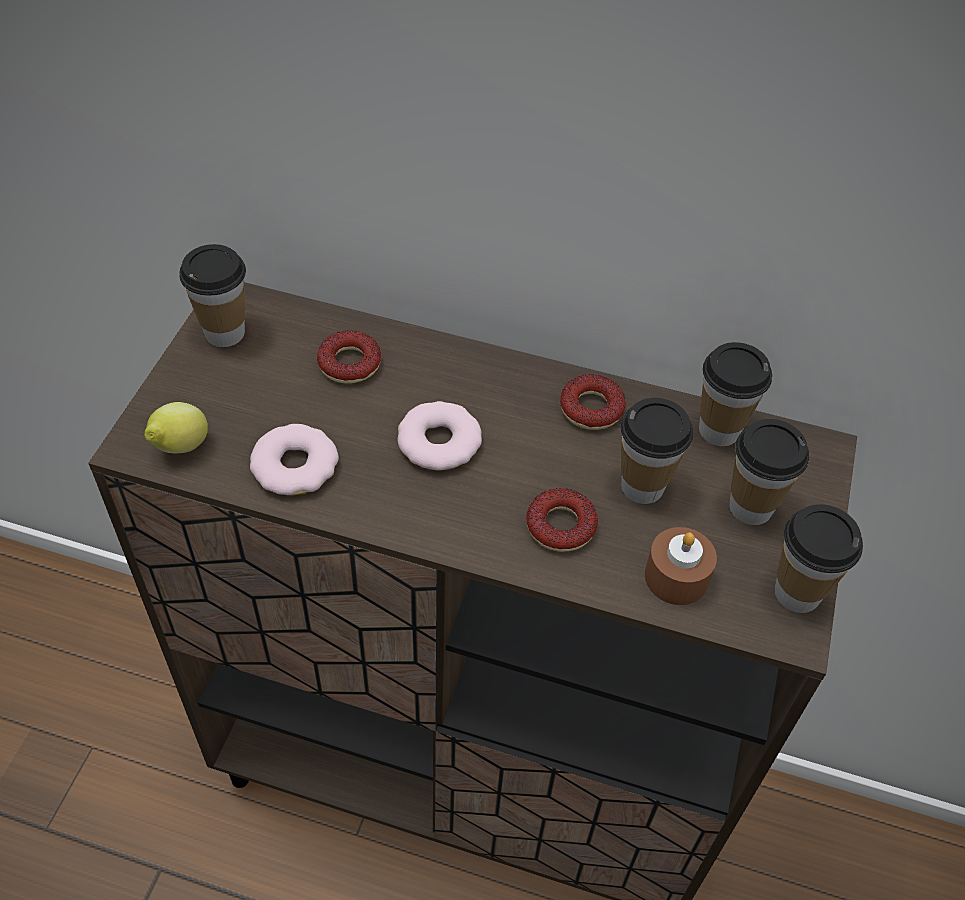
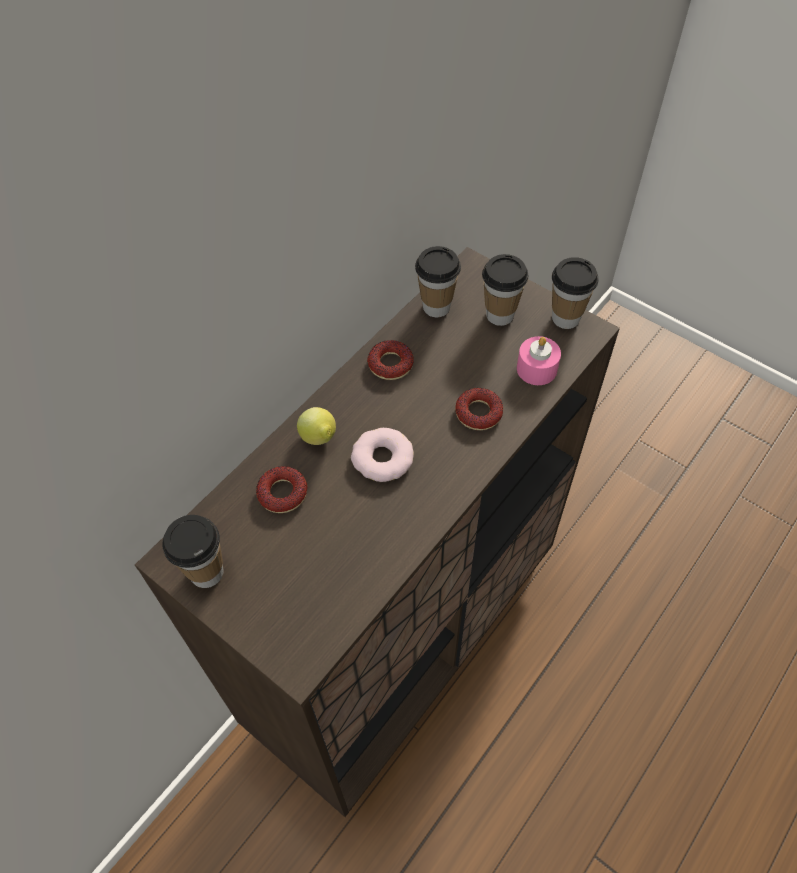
camera: 65 degrees left, 5 degrees up
lemon [144,402,208,453] -> lemon moved to [297,407,336,445]
donut [250,424,339,495] -> none
cup [621,398,693,504] -> none
brown candle [645,527,717,605] -> pink candle [517,336,561,385]

